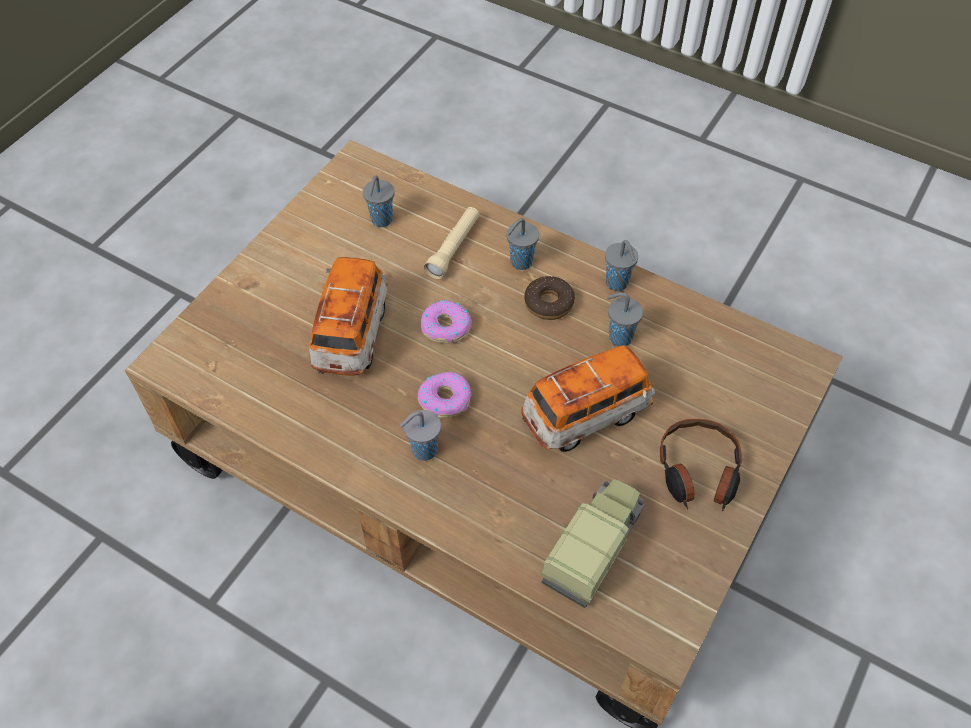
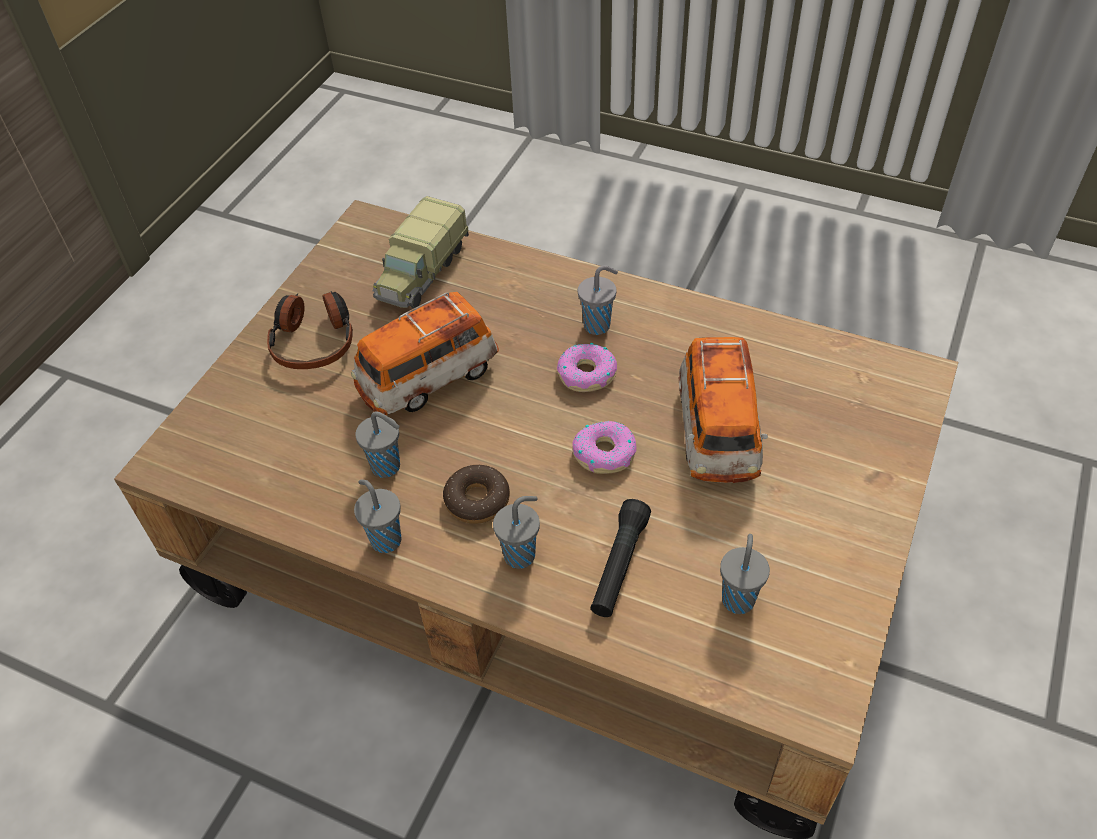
camera: 175 degrees right, 5 degrees down
beige flashlight [424,207,480,279] -> black flashlight [590,499,651,617]

